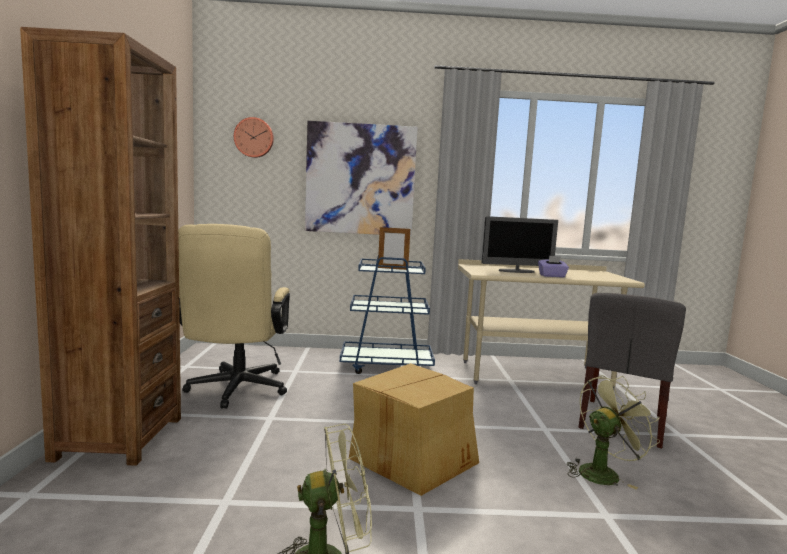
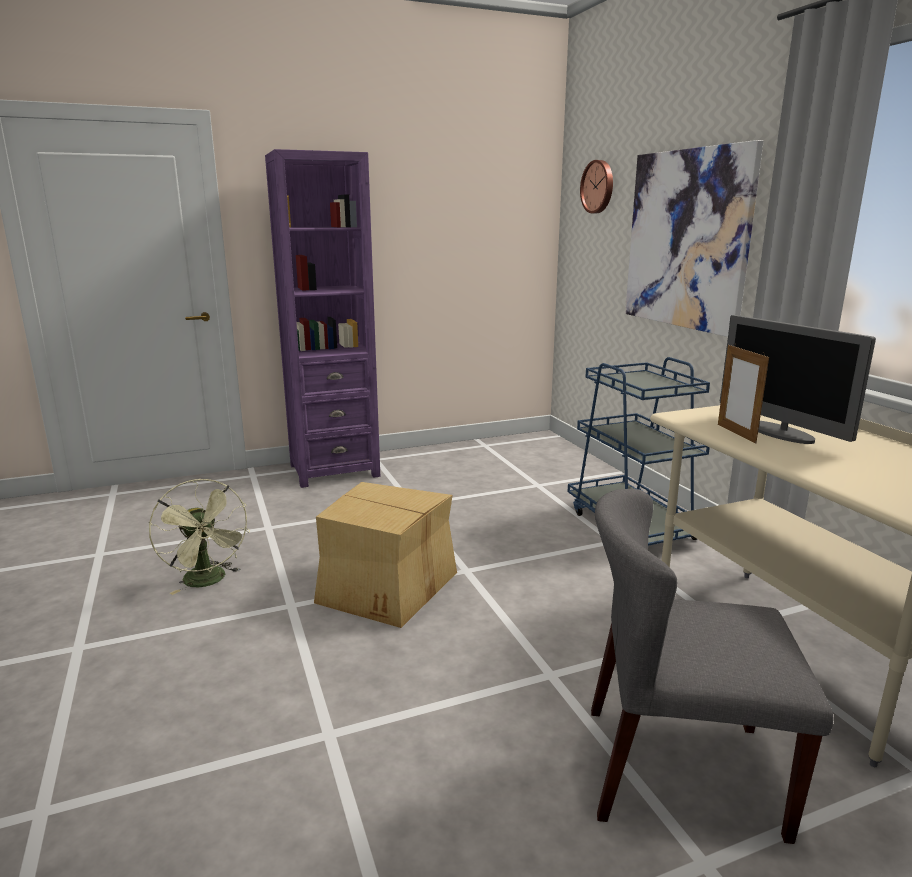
camera: 70 degrees right, 10 degrees up
brown bookcase [20,27,181,466] -> purple bookcase [265,149,380,488]
beige office chair [178,224,290,409] -> none
picture frame [378,227,410,270] -> picture frame moved to [718,344,769,443]
purple tissue box [538,256,569,277] -> none
green fan [567,375,660,490] -> none

